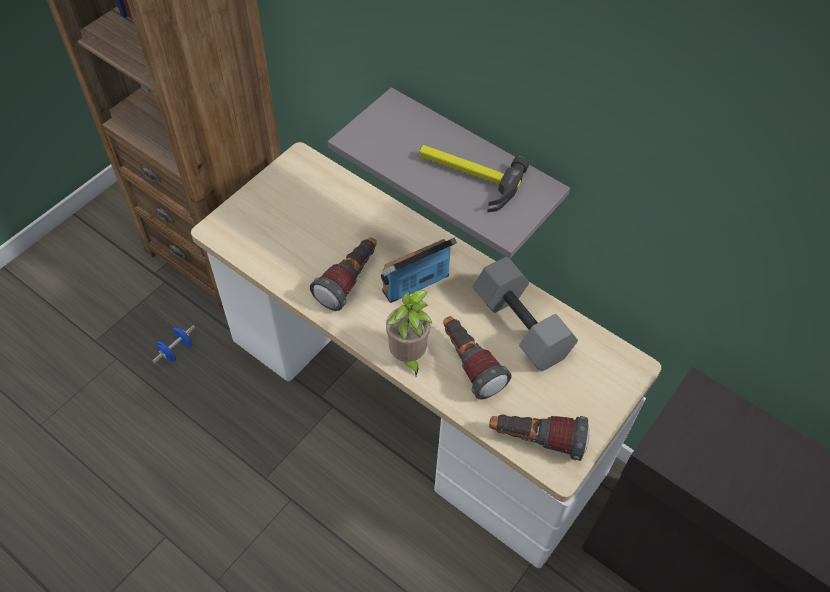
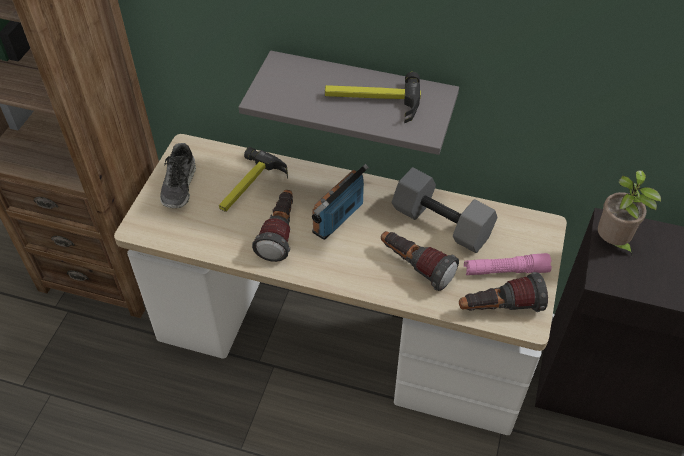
camera: 20 degrees left, 5 degrees down
blue dumbbell [152,325,195,364] -> none
potted plant [386,290,432,376] -> potted plant moved to [598,170,661,256]
none -> shoe [160,143,196,208]
none -> hammer [219,147,288,212]
none -> pink flashlight [464,253,552,275]

